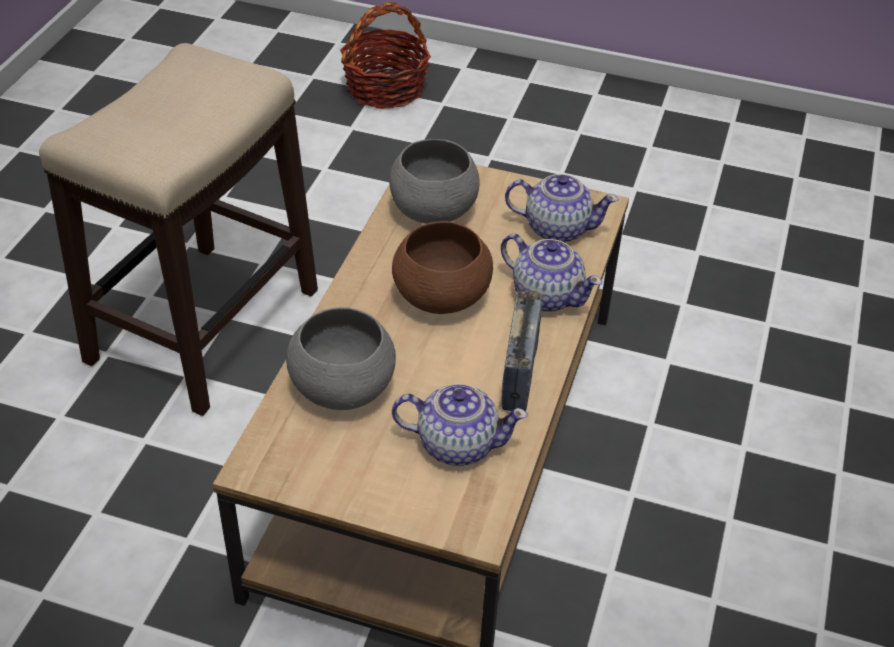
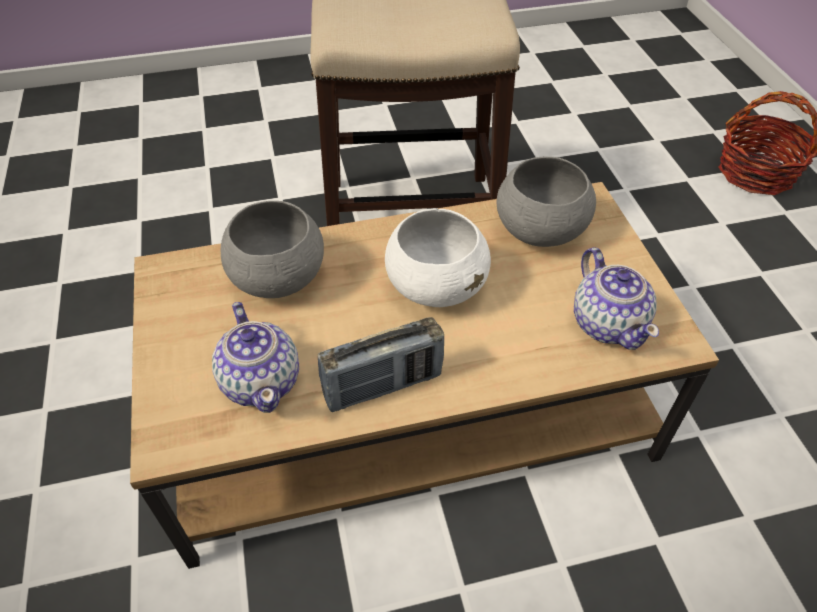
camera: 60 degrees right, 5 degrees up
brown bowl [392,221,493,314] -> white bowl [385,208,491,307]
teapot [501,234,602,312] -> none

